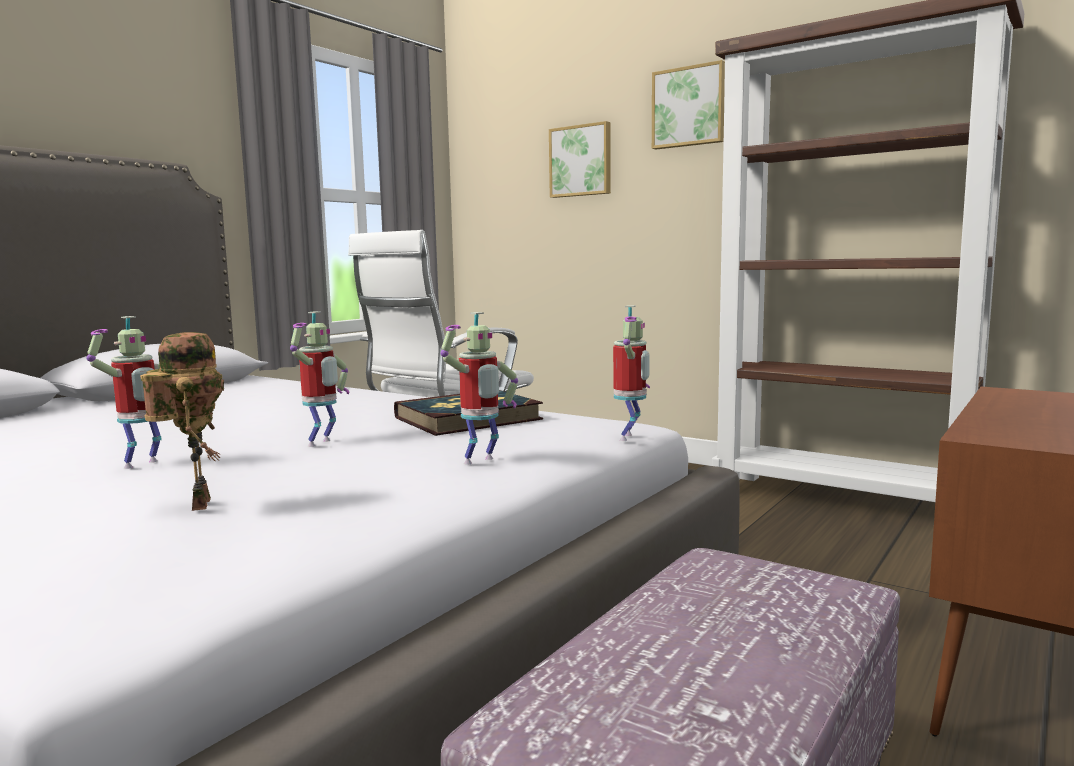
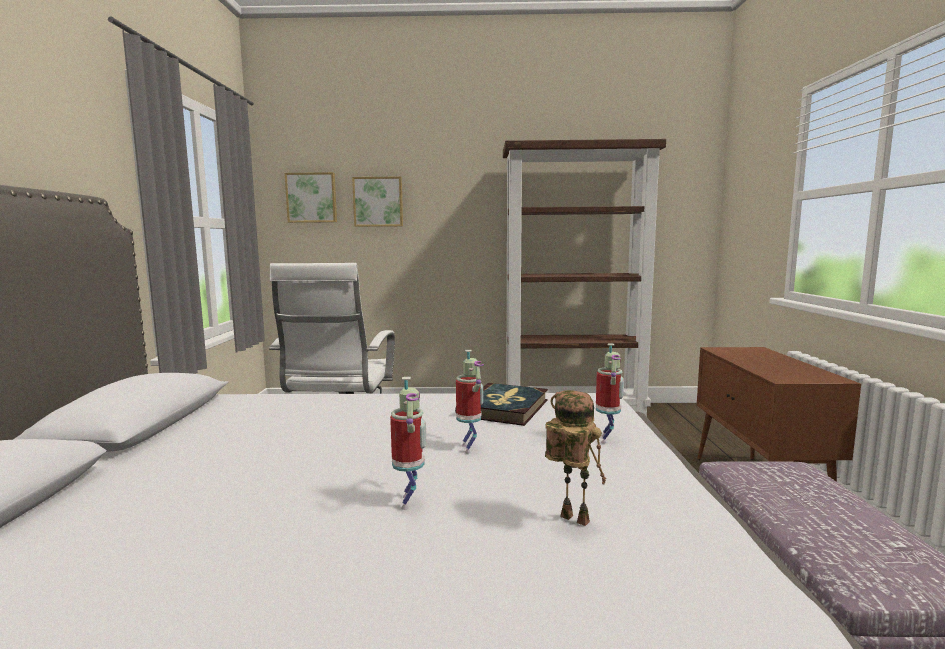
camera: 35 degrees left, 0 degrees up
toy robot [613,306,650,441] -> none
picture [652,60,725,150] -> picture moved to [285,172,337,223]

